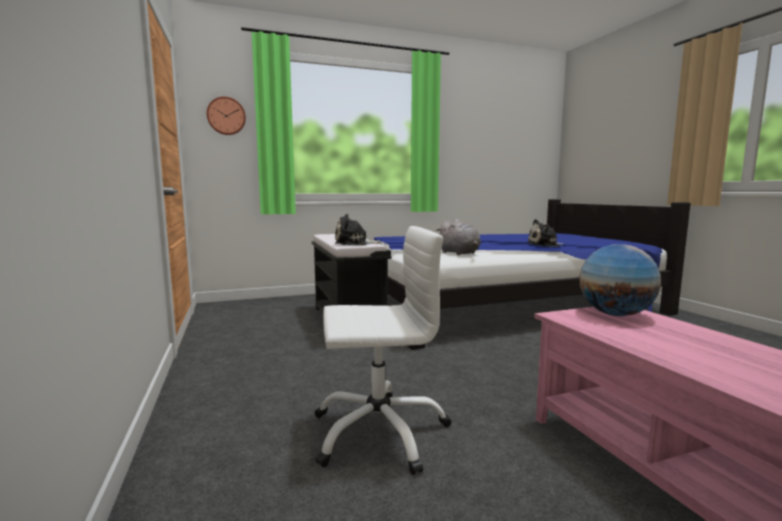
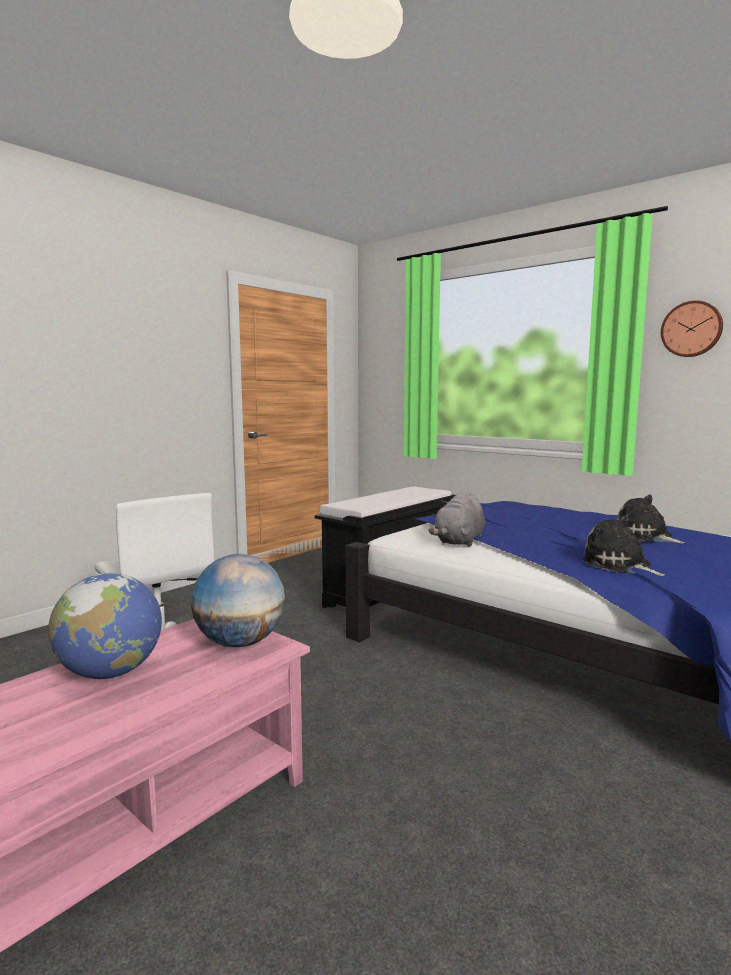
camera: 60 degrees right, 0 degrees up
wall clock [207,97,246,135] -> wall clock moved to [661,301,723,357]
plush toy [335,214,380,245] -> plush toy moved to [617,495,685,543]
none -> globe [48,573,162,679]

